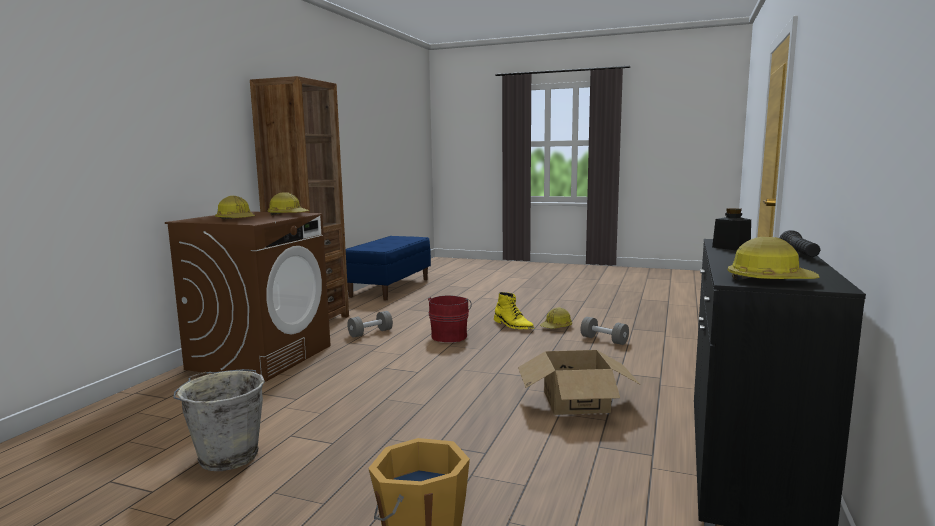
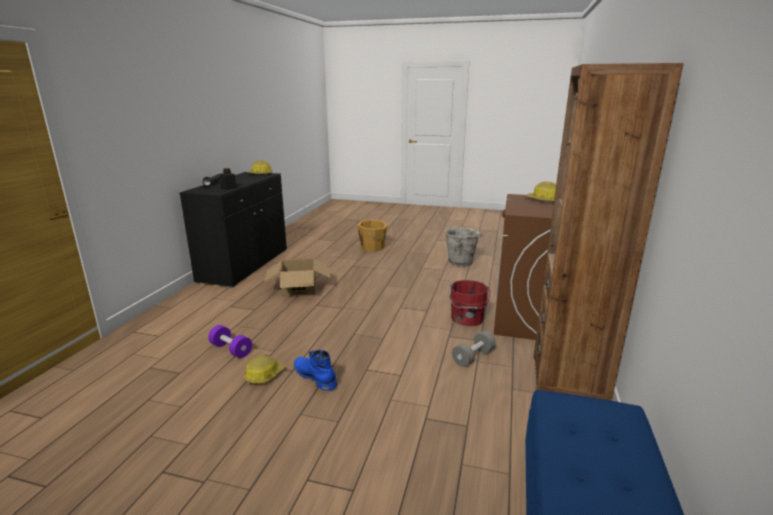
camera: 175 degrees right, 10 degrees up
hard hat [267,192,309,215] -> none
red bucket [428,296,472,342] -> red bucket moved to [449,280,490,326]
yellow boot [494,292,535,329] -> blue boot [294,349,337,391]
grey dumbbell [581,317,629,345] -> purple dumbbell [208,325,252,358]

